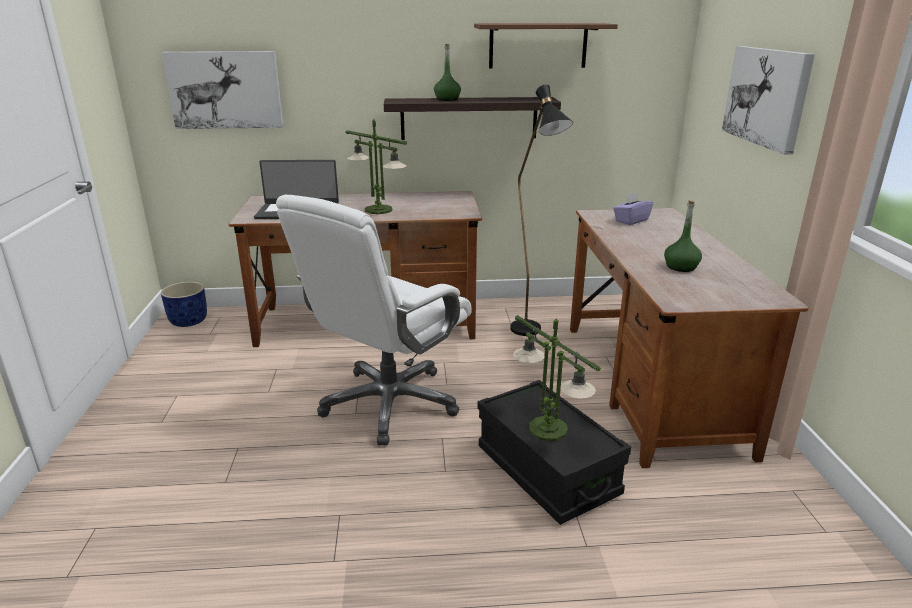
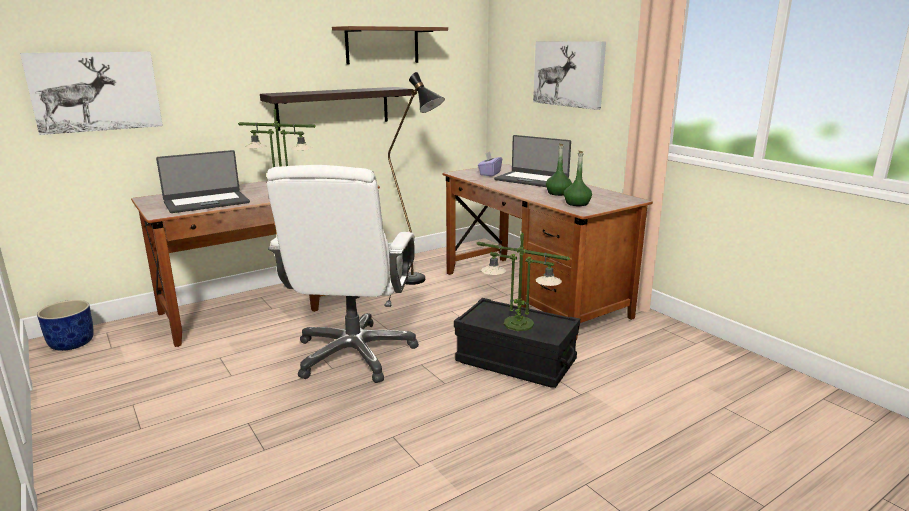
camera: 30 degrees left, 5 degrees down
green bottle [434,44,461,101] -> green bottle moved to [564,151,592,206]
none -> laptop [494,135,571,187]

